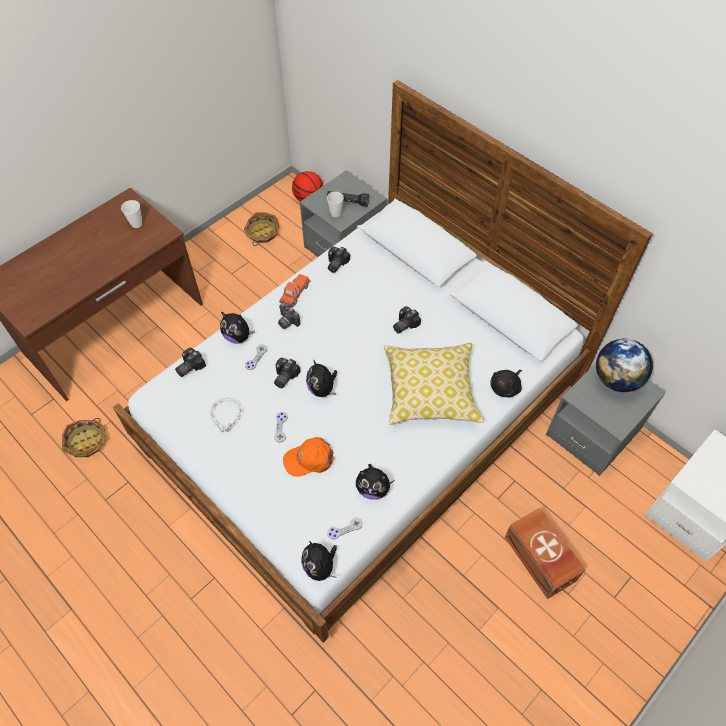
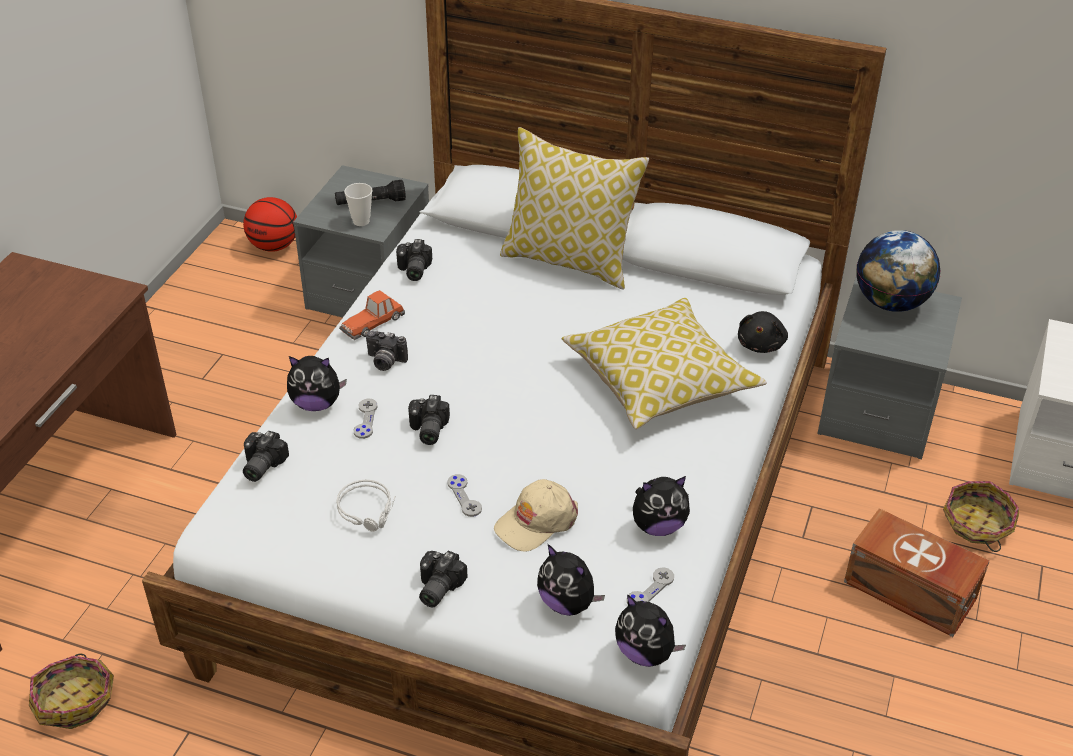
camera: 25 degrees left, 15 degrees down
cup [121,200,142,228] -> none
basket [244,212,280,246] -> basket moved to [943,481,1019,552]
toy car [279,274,311,308] -> toy car turned 135 degrees counterclockwise [339,290,405,340]
orange cap [283,437,335,477] -> beige cap [494,479,578,552]
plush toy [306,361,337,397] -> plush toy moved to [537,544,605,616]
camera [393,306,421,334] -> camera moved to [419,551,467,608]
none -> pillow [500,127,649,289]

